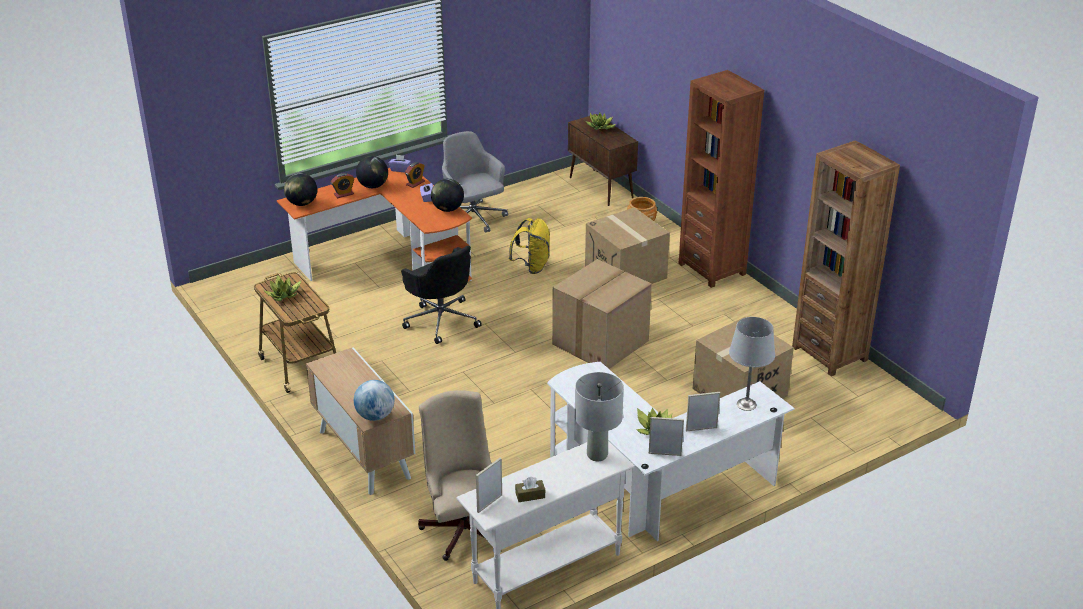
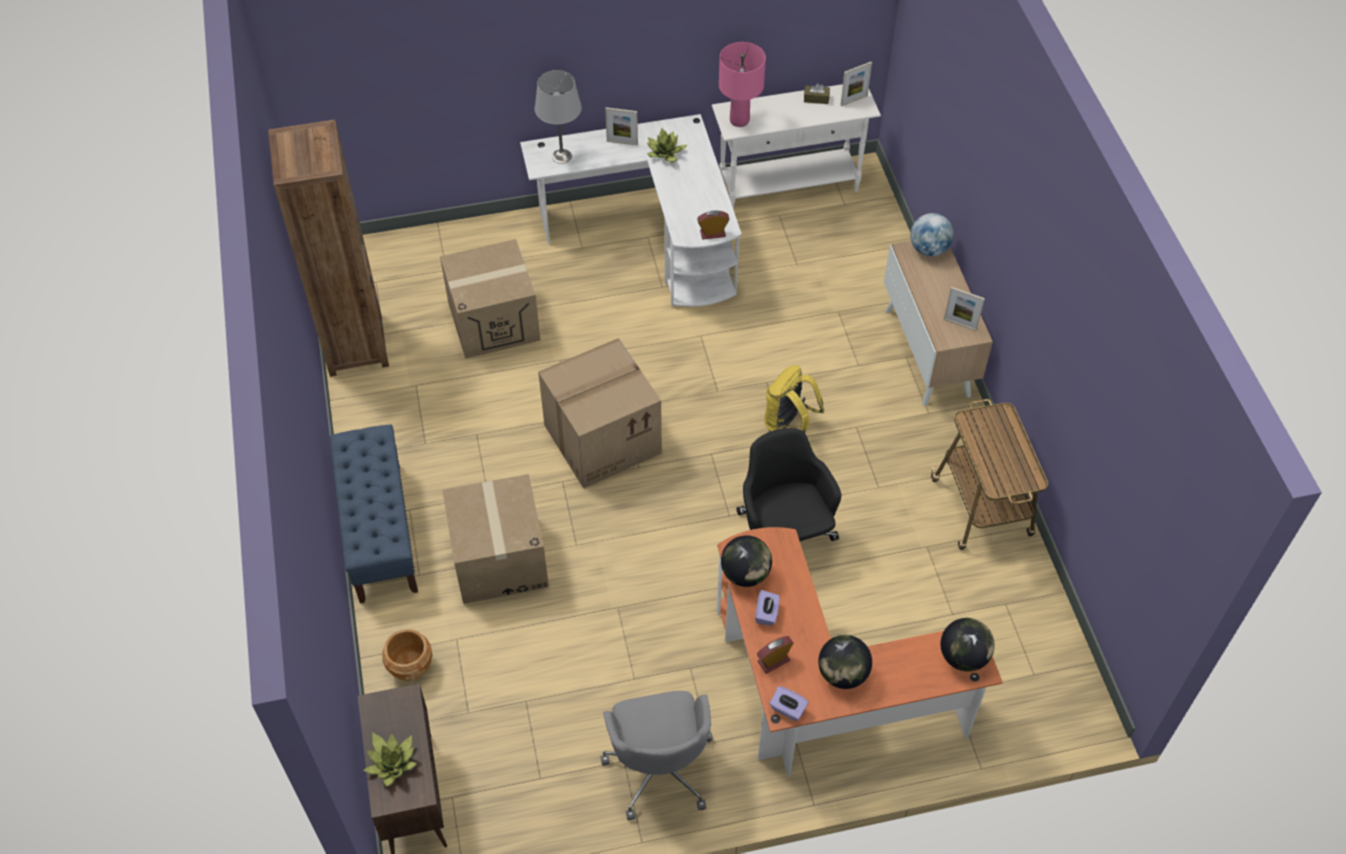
camera: 160 degrees left, 20 degrees up
potted plant [263,275,301,301] -> none
alarm clock [331,173,354,198] -> alarm clock moved to [697,211,729,240]
beige office chair [418,390,492,561] -> none
yellow backpack [509,218,550,274] -> yellow backpack moved to [764,365,824,433]
grey table lamp [575,372,624,461] -> pink table lamp [719,42,766,127]
picture frame [649,417,684,456] -> picture frame moved to [944,287,985,331]
brown bookcase [678,70,764,288] -> blue bench [330,424,418,603]

